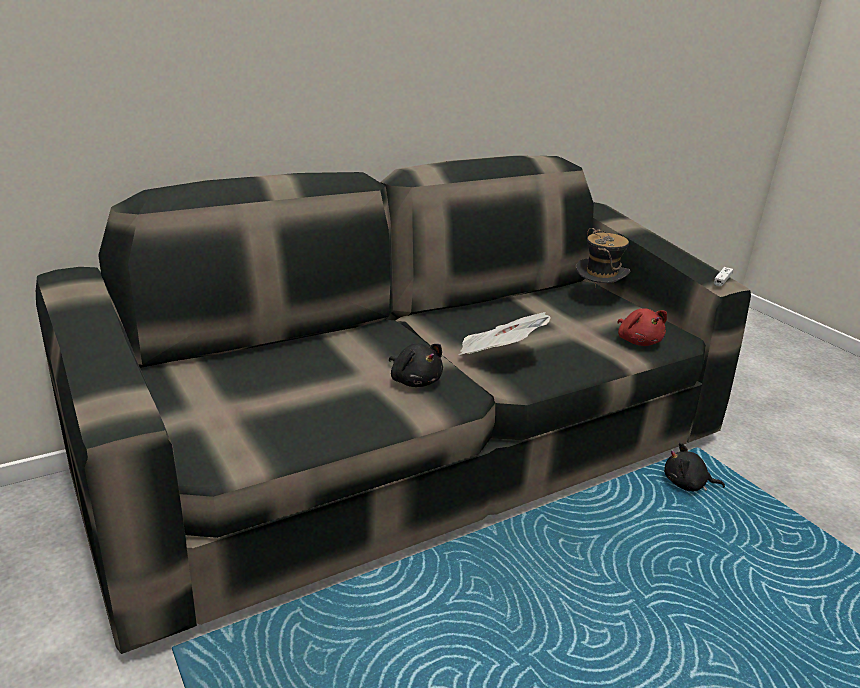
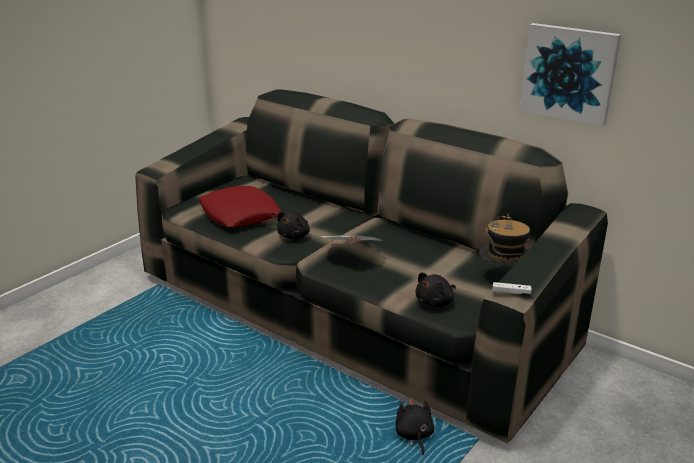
camera: 70 degrees right, 0 degrees up
red plush toy [617,308,667,346] -> black plush toy [415,272,456,307]
none -> red pillow [199,186,281,227]
none -> picture [520,23,621,127]

